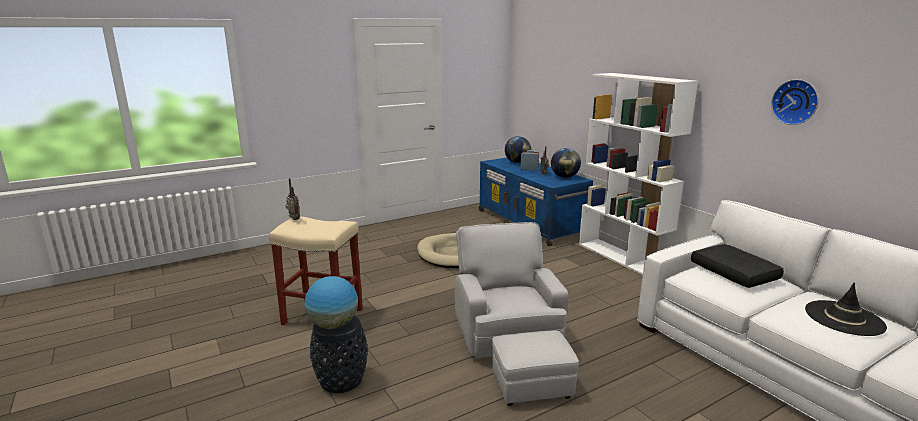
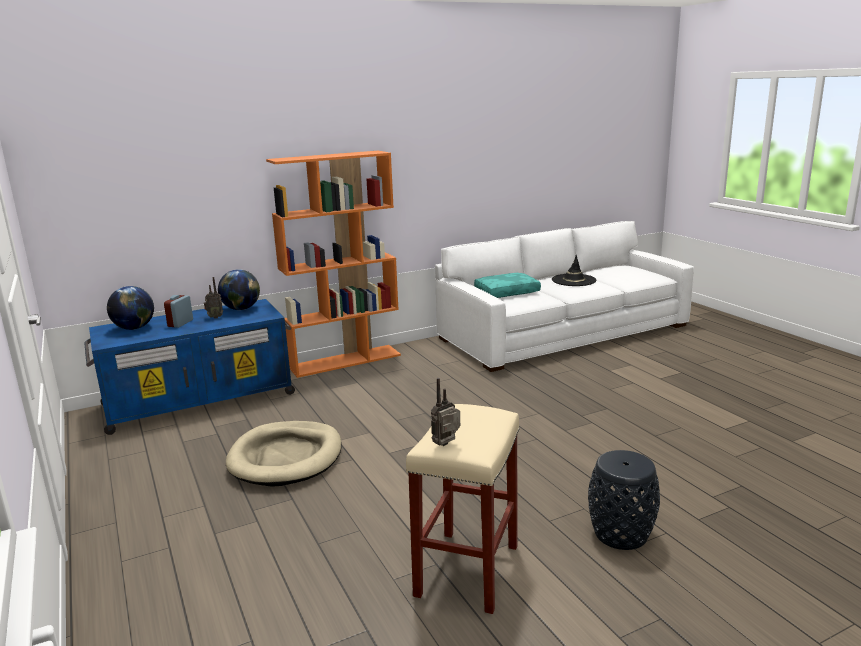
camera: 85 degrees left, 0 degrees up
globe [304,276,358,329] -> none
white armchair [455,222,579,406] -> none
white bookcase [579,73,698,275] -> orange bookcase [266,151,401,378]
black pillow [691,244,784,288] -> turquoise pillow [474,273,541,298]
wall clock [771,79,819,125] -> none

